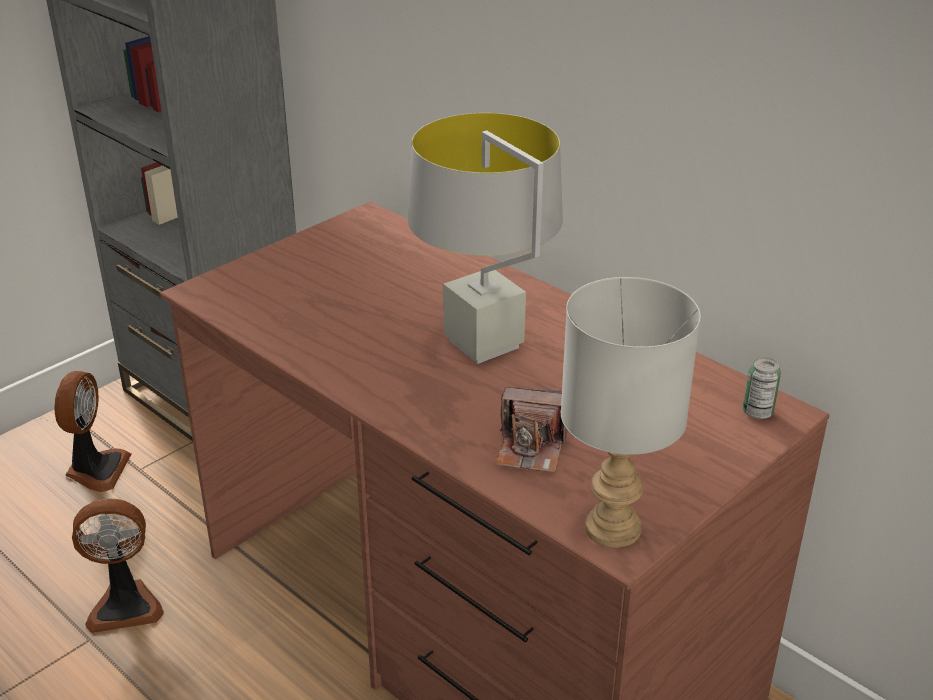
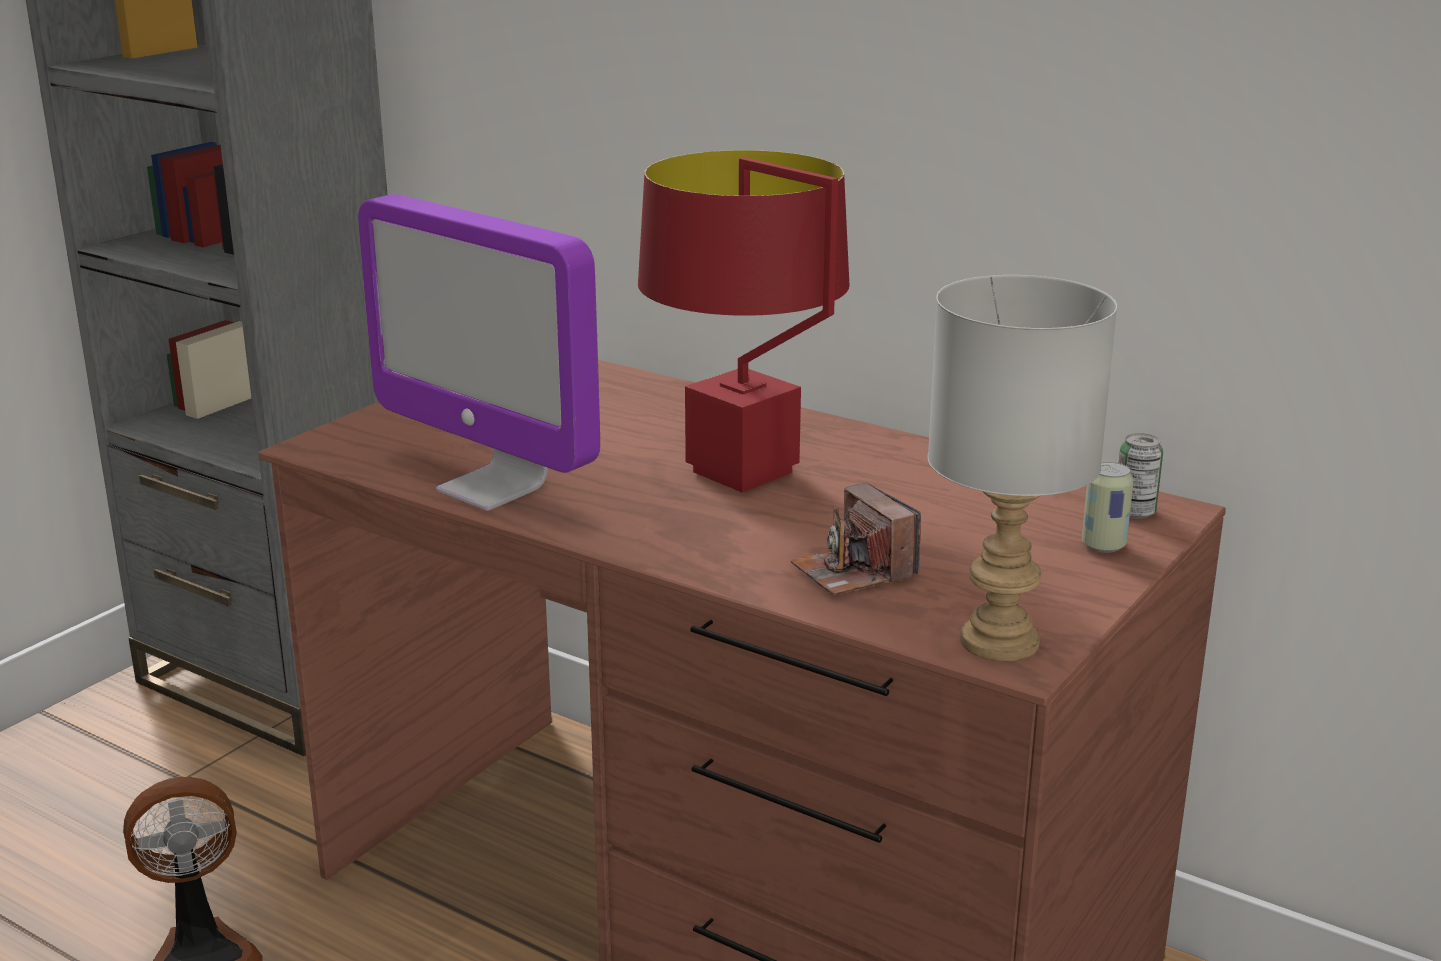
camera: 10 degrees left, 10 degrees down
fan [55,371,131,492] -> none
grey table lamp [407,113,563,364] -> red table lamp [638,150,849,493]
camera [495,387,567,473] -> camera turned 60 degrees clockwise [791,483,921,596]
none -> monitor [358,194,600,511]
none -> can [1082,462,1134,553]

